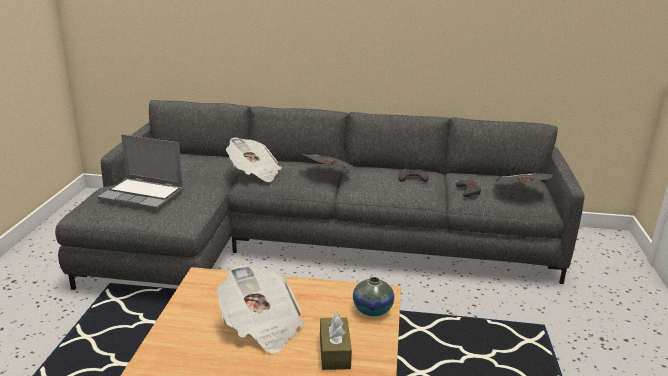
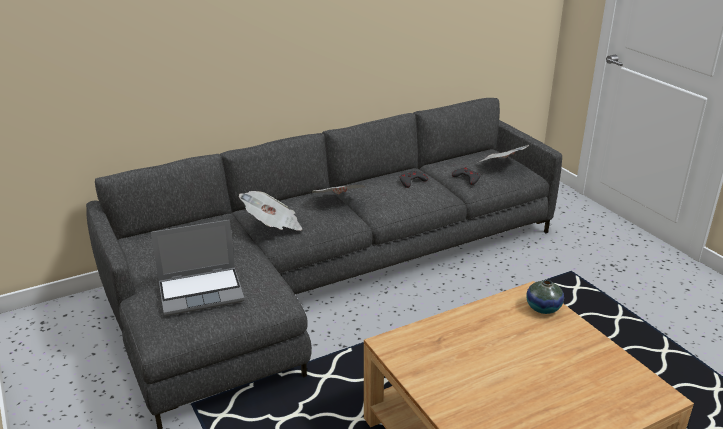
camera: 35 degrees left, 5 degrees up
newspaper [217,265,305,353] -> none
brown tissue box [320,312,352,370] -> none

